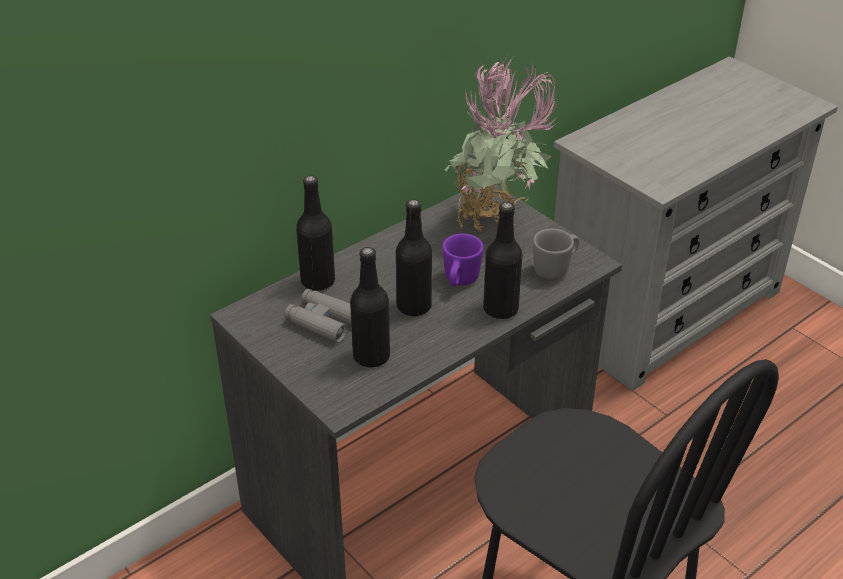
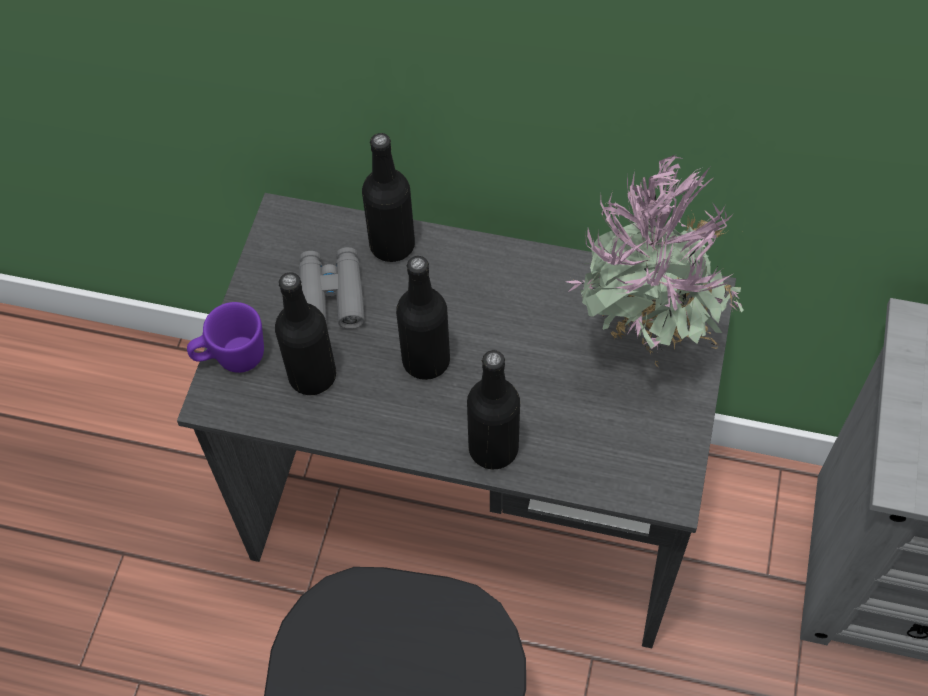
camera: 55 degrees right, 20 degrees up
purple mug [442,234,484,286] -> purple mug moved to [187,302,264,373]
grey mug [533,229,579,280] -> none

